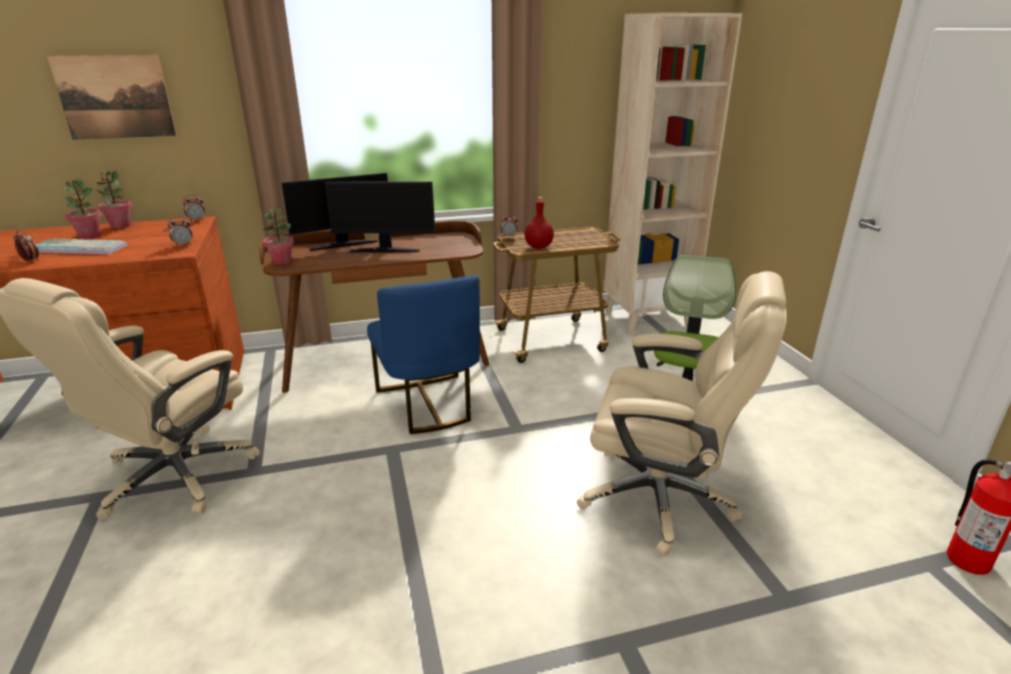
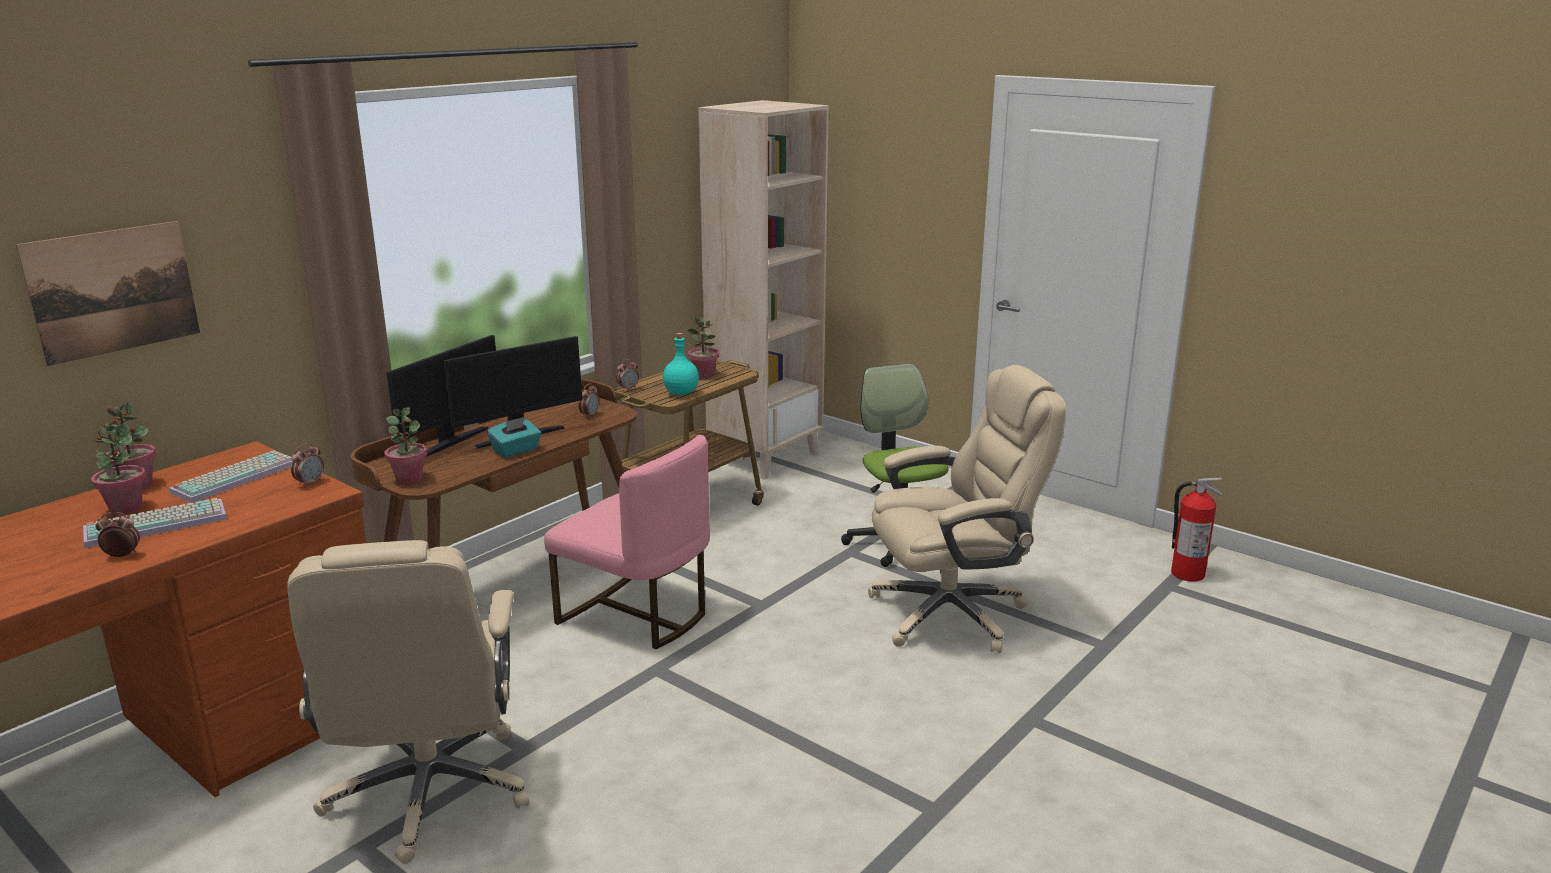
camera: 35 degrees left, 5 degrees down
alarm clock [183,194,205,222] -> alarm clock moved to [578,383,599,418]
blue chair [367,275,480,434] -> pink chair [544,435,710,649]
red bottle [525,197,554,249] -> turquoise bottle [663,333,699,395]
none -> keyboard [169,450,293,503]
none -> turquoise tissue box [487,417,541,458]
none -> potted plant [687,317,719,379]

